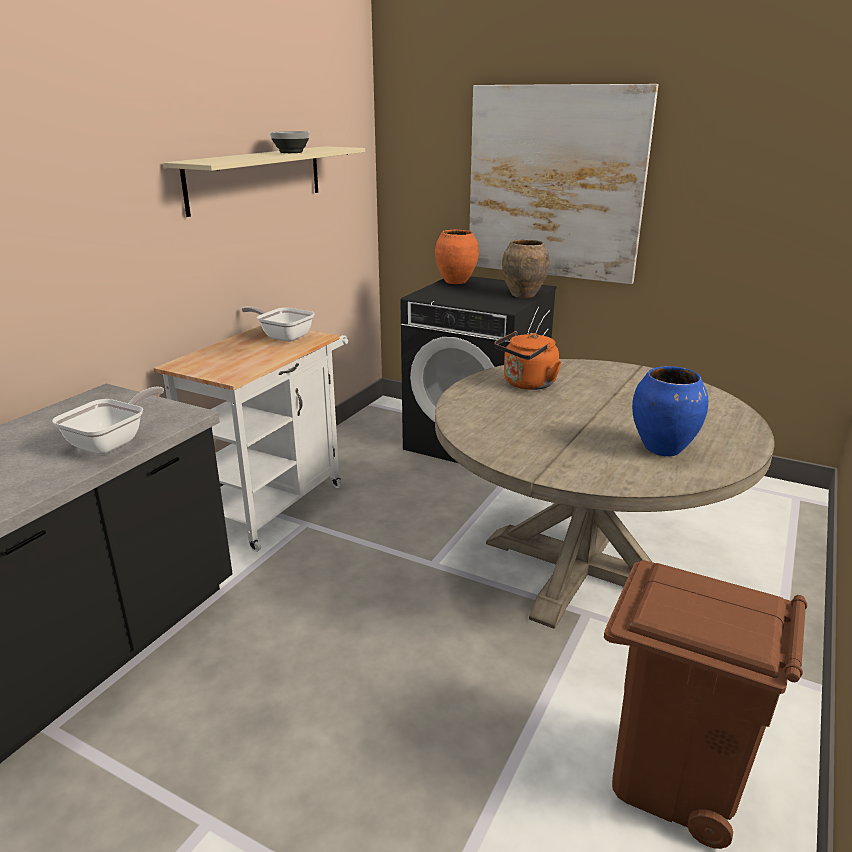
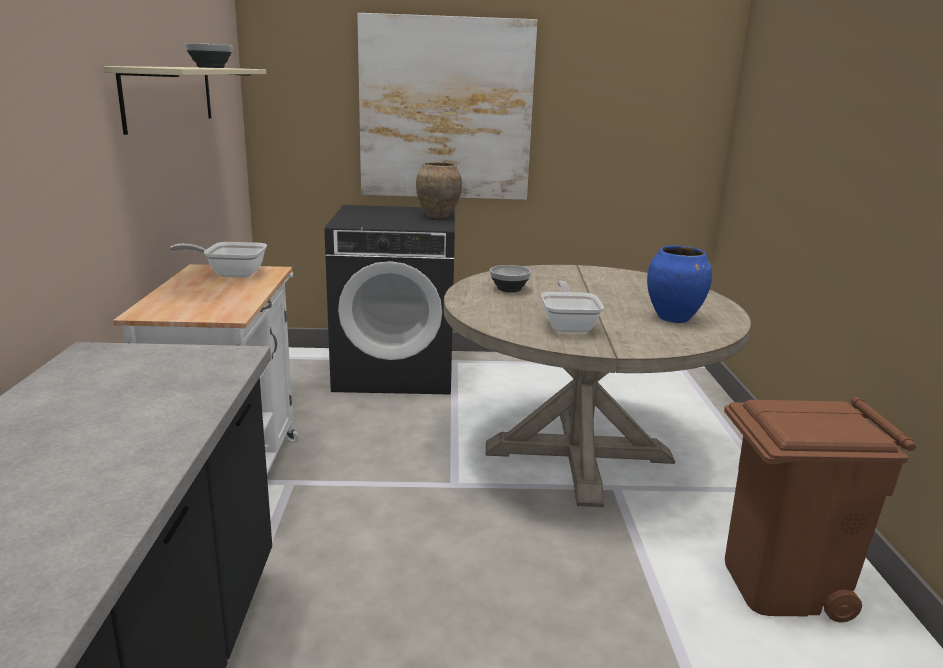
camera: 30 degrees left, 5 degrees down
frying pan [52,386,164,454] -> frying pan moved to [541,281,604,333]
orange vase [435,230,479,284] -> none
orange kettle [494,331,562,390] -> bowl [490,265,531,293]

